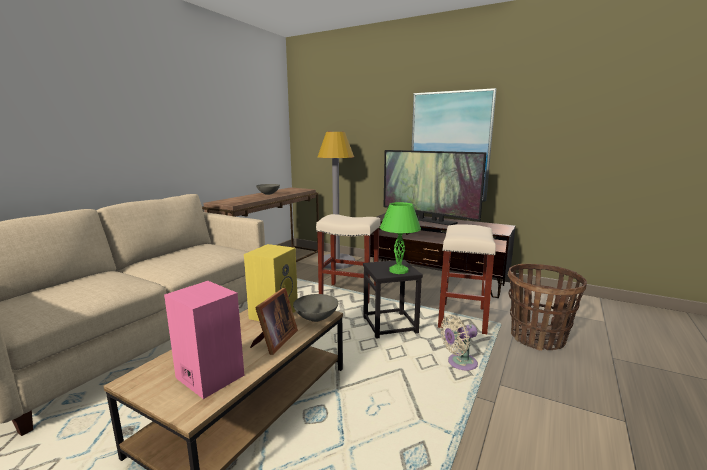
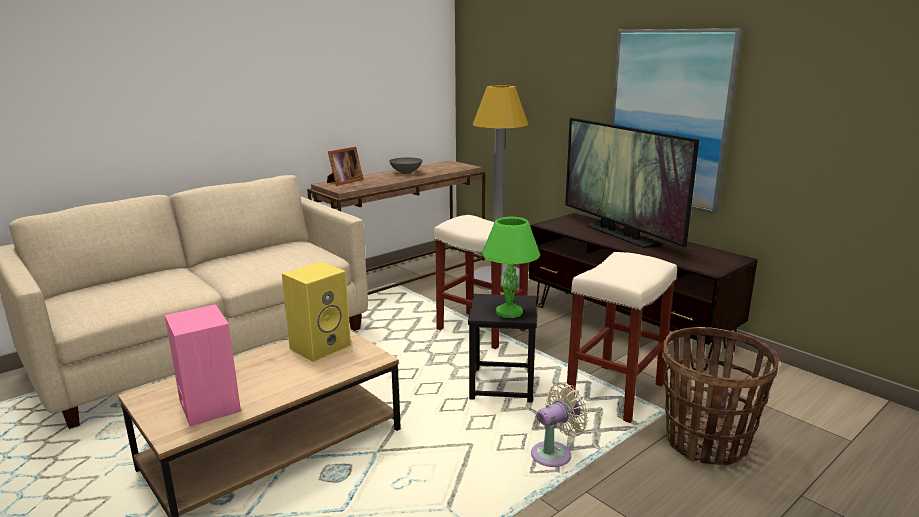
camera: 20 degrees right, 5 degrees up
picture frame [250,288,298,355] -> picture frame moved to [327,147,364,186]
grey bowl [293,294,338,322] -> none
beige fan [440,315,478,371] -> beige fan turned 150 degrees clockwise [531,382,589,467]

